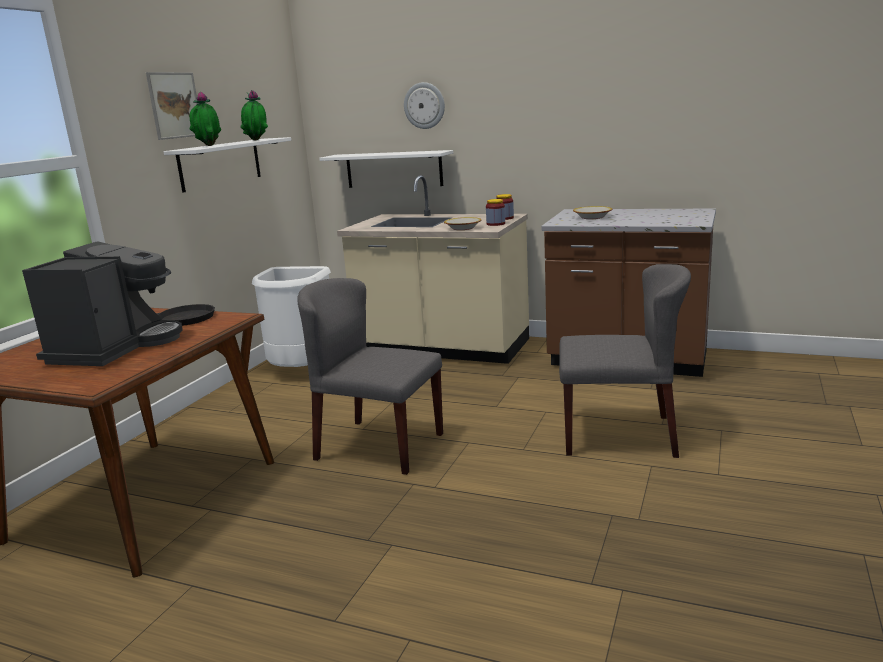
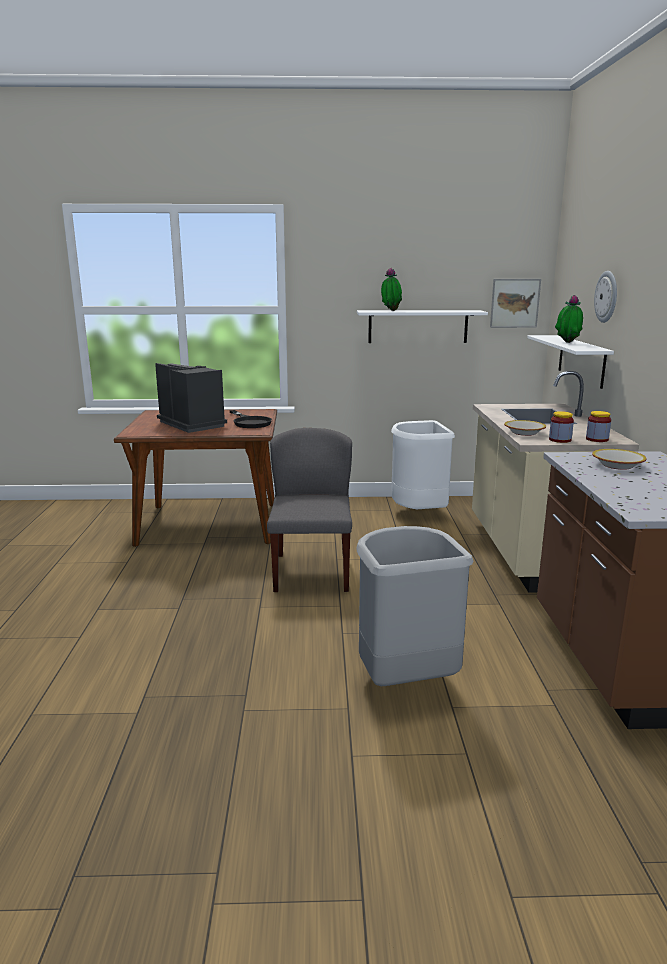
camera: 65 degrees right, 0 degrees up
coffee machine [22,241,182,366] -> coffee machine turned 120 degrees counterclockwise [155,363,227,433]
picture [146,72,198,140] -> picture moved to [490,279,541,328]
potted plant [240,90,268,141] -> potted plant moved to [555,295,583,343]
grey chair [559,264,691,458] -> grey trash can [356,526,473,686]

